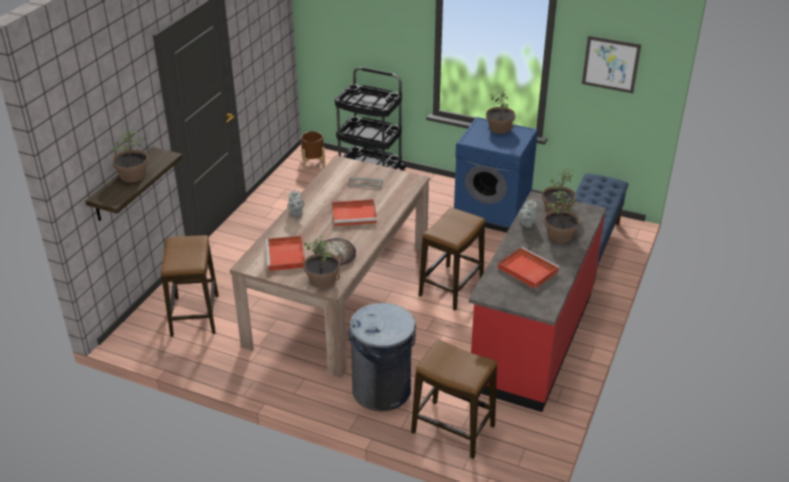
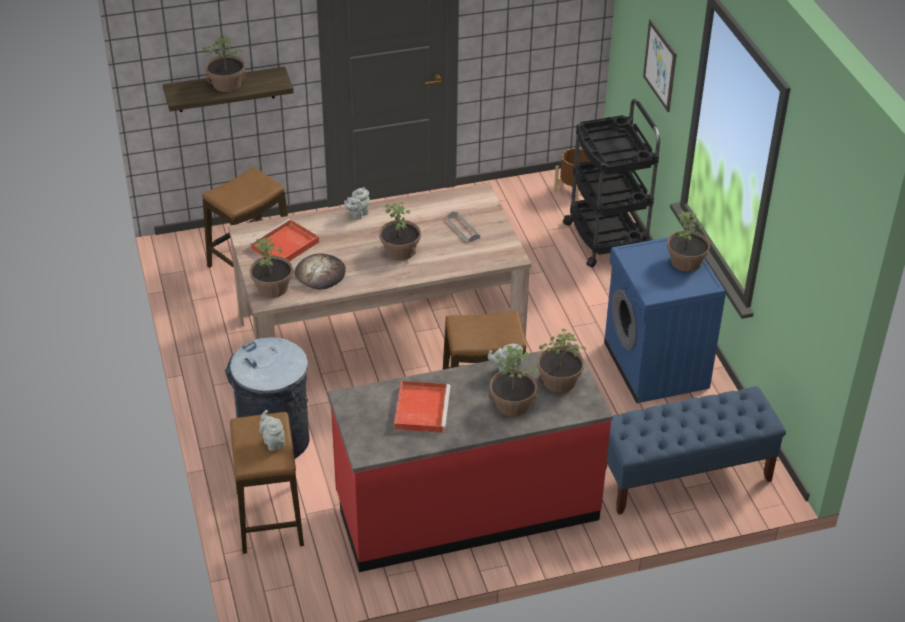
camera: 50 degrees right, 5 degrees up
red tray [332,199,377,226] -> potted plant [379,202,421,260]
picture [582,36,641,93] -> picture moved to [643,19,677,112]
none -> grey teapot [259,410,285,451]

